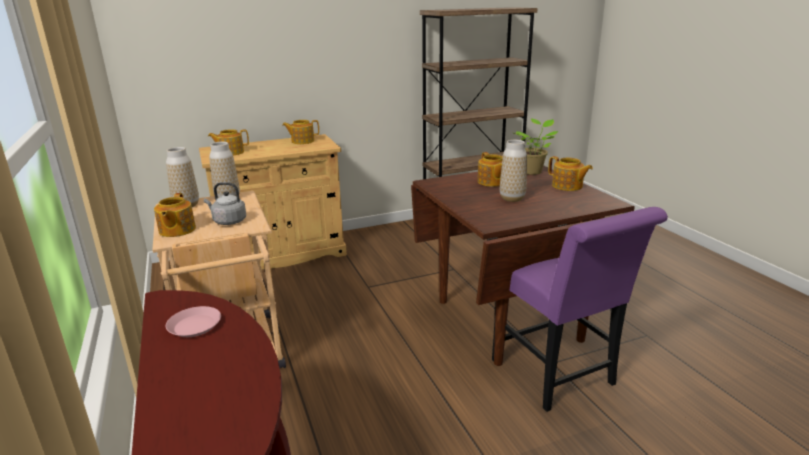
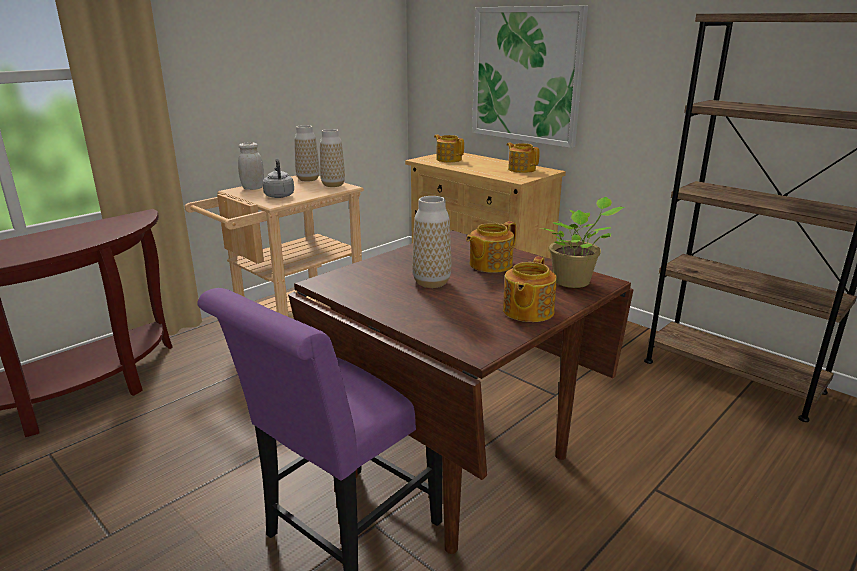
camera: 65 degrees right, 0 degrees up
teapot [154,193,196,237] -> white jar [238,142,264,190]
pink plate [166,306,221,337] -> none
none -> picture [472,6,588,148]

